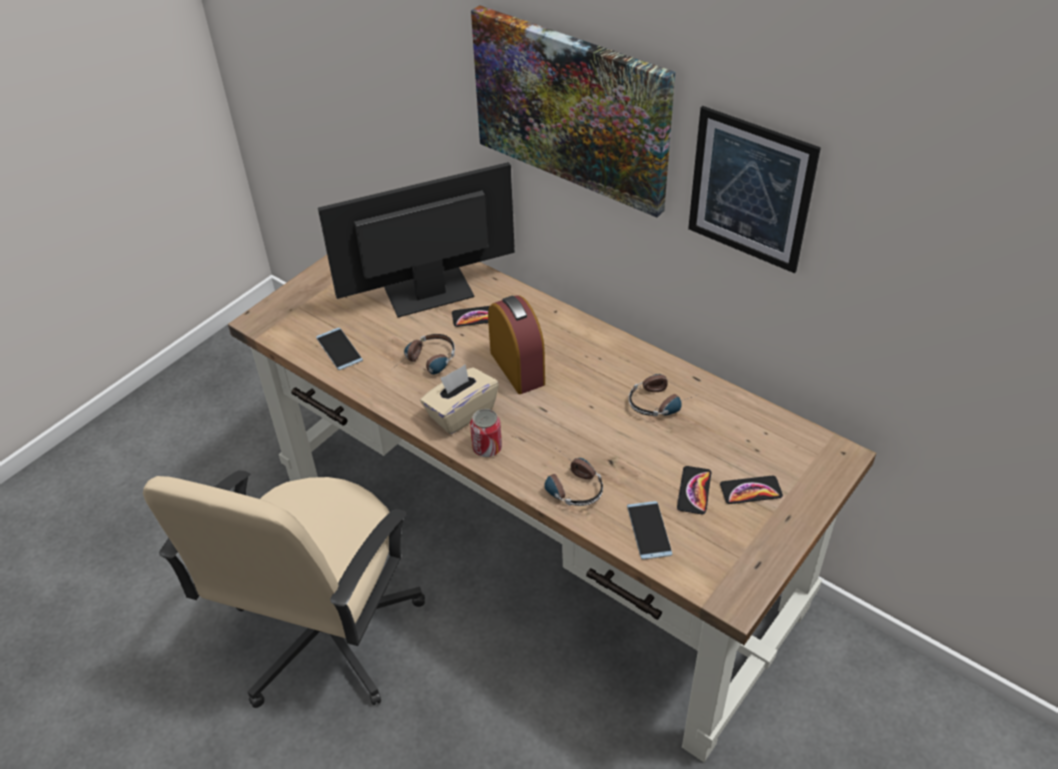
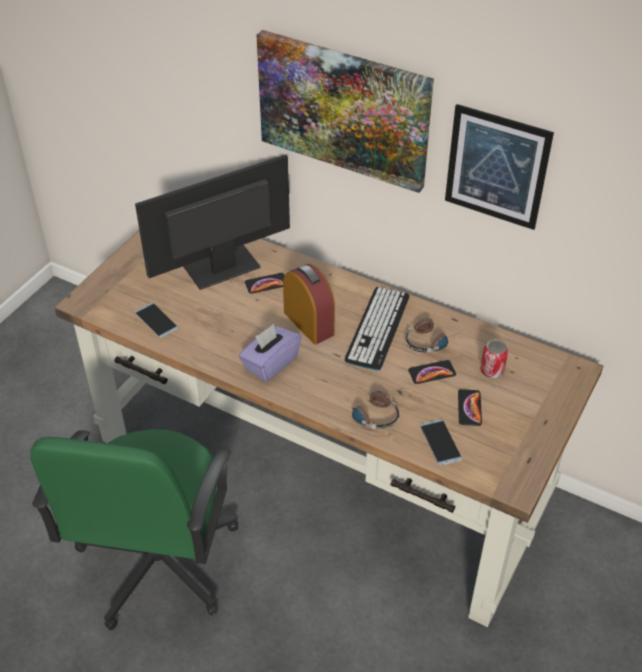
camera: 10 degrees left, 0 degrees up
beige office chair [143,470,425,708] -> green office chair [30,429,238,630]
headphones [391,334,455,374] -> none
beige tissue box [420,364,499,434] -> purple tissue box [239,324,301,382]
can [470,409,502,457] -> can moved to [481,339,508,378]
phone [720,476,783,504] -> phone moved to [408,360,456,384]
none -> keyboard [344,287,409,370]

